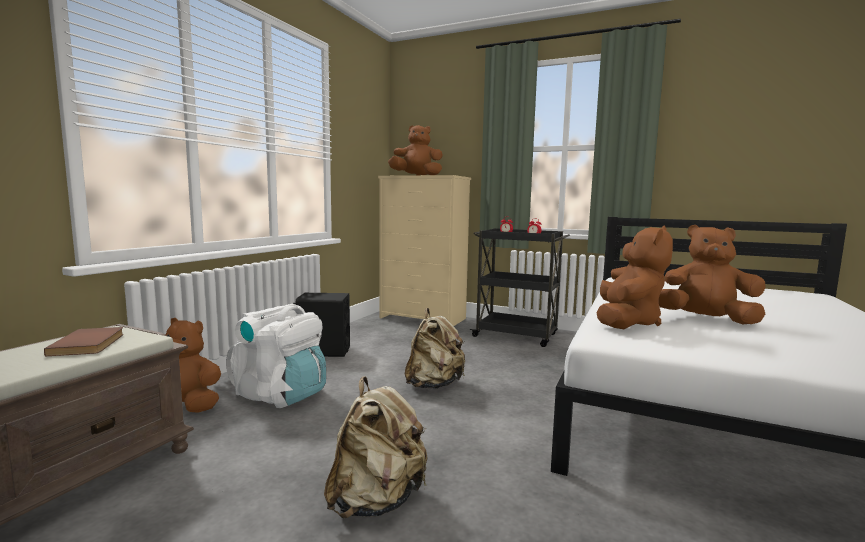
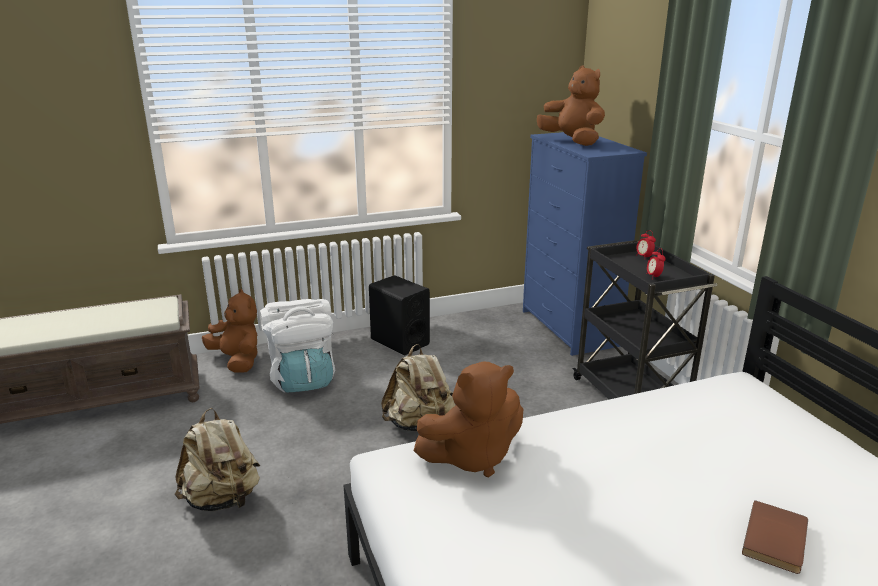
camera: 45 degrees right, 15 degrees up
brown book [44,327,124,356] -> brown book moved to [742,500,808,574]
beige dresser [378,175,471,326] -> blue dresser [523,132,647,356]
brown plush toy [659,225,766,325] -> none

